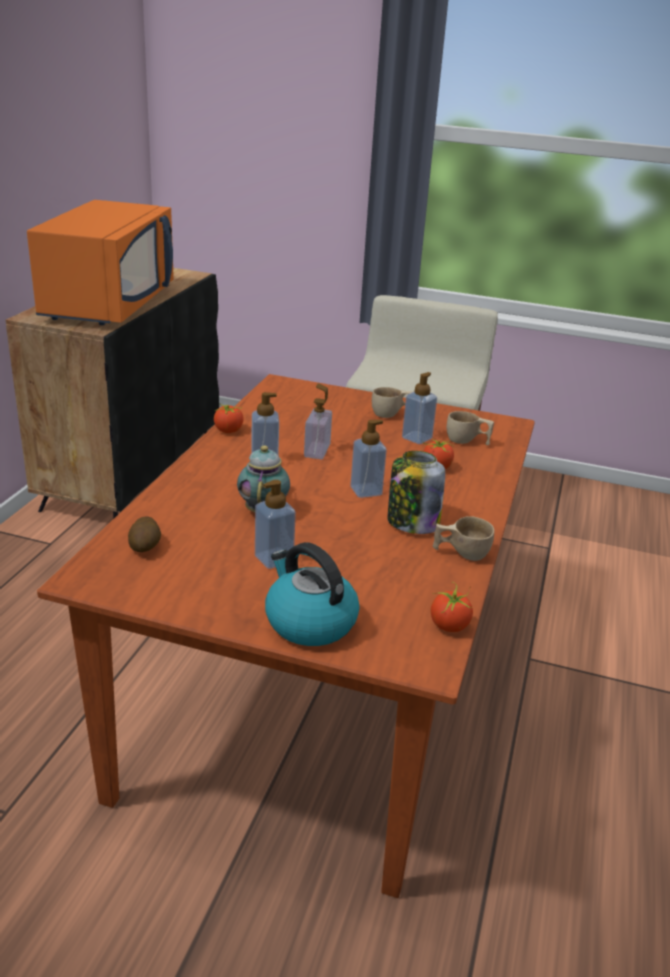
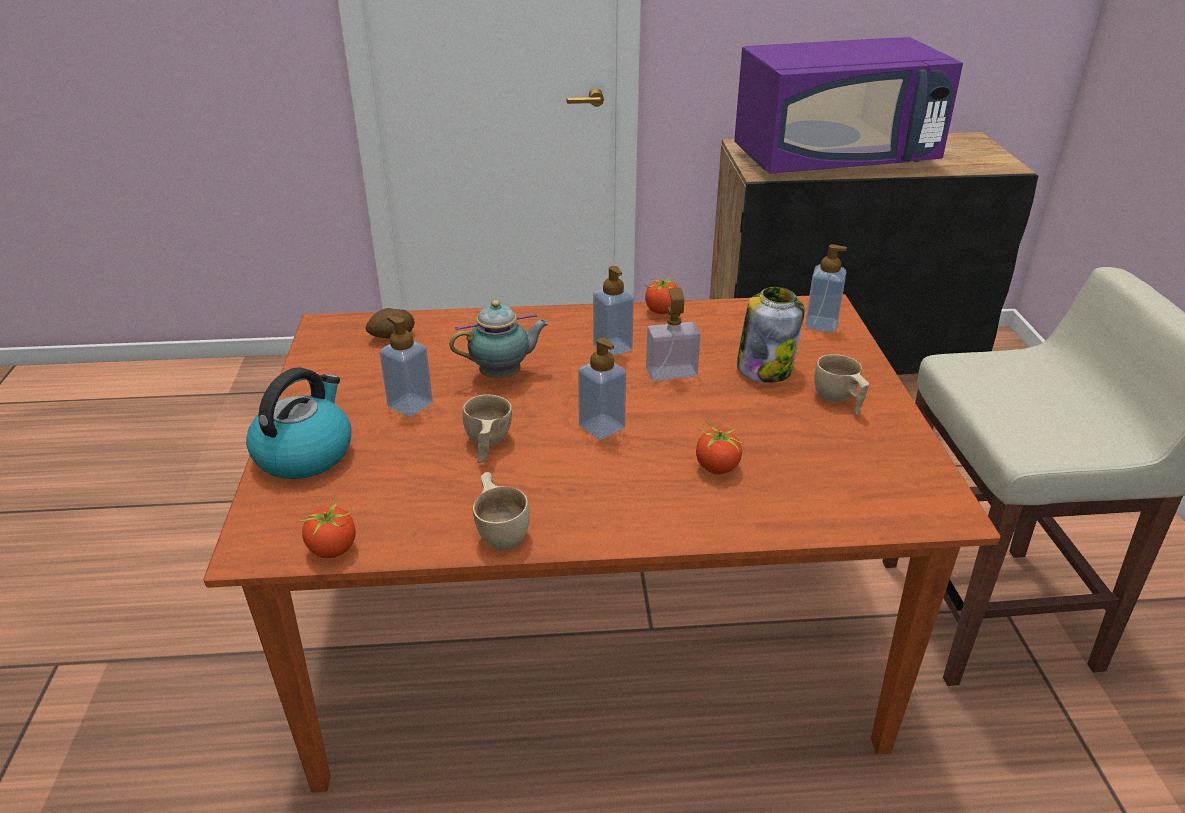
camera: 70 degrees right, 5 degrees up
orange microwave [27,200,174,325] -> purple microwave [734,37,963,174]
jar [387,451,445,534] -> jar moved to [737,287,805,383]
soap dispenser [402,372,437,444] -> soap dispenser moved to [805,244,847,332]
beige cup [446,411,494,445] -> beige cup moved to [463,395,512,463]

